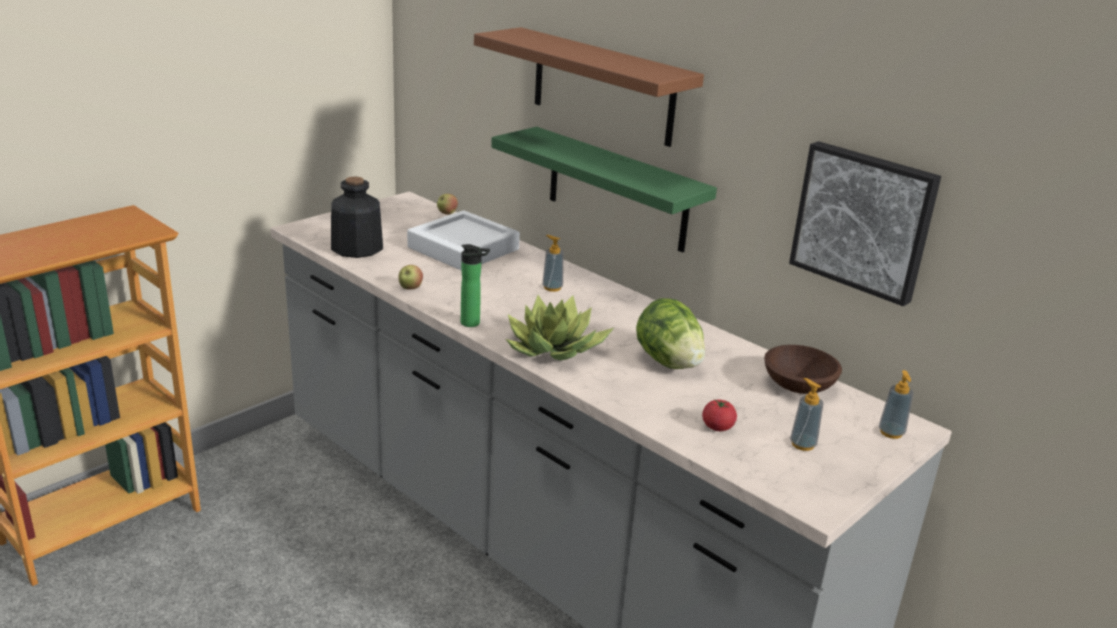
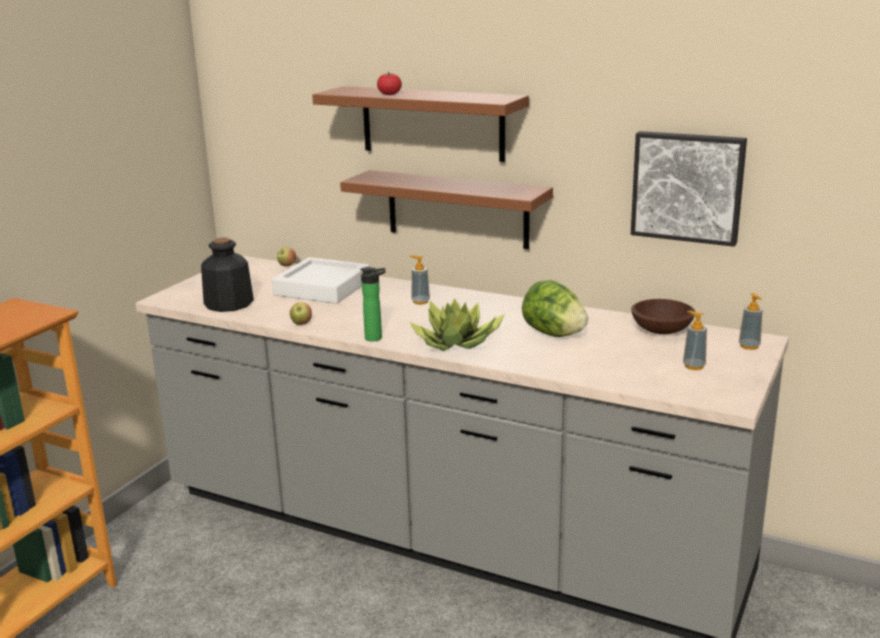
camera: 15 degrees left, 5 degrees down
green shelf [491,127,717,252] -> brown shelf [340,170,553,249]
tomato [702,399,737,431] -> tomato moved to [377,72,402,95]

